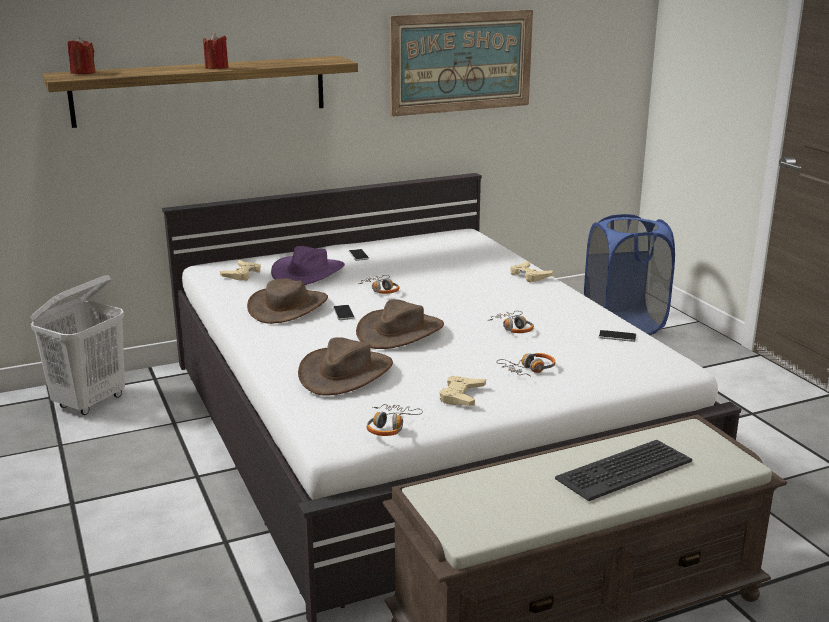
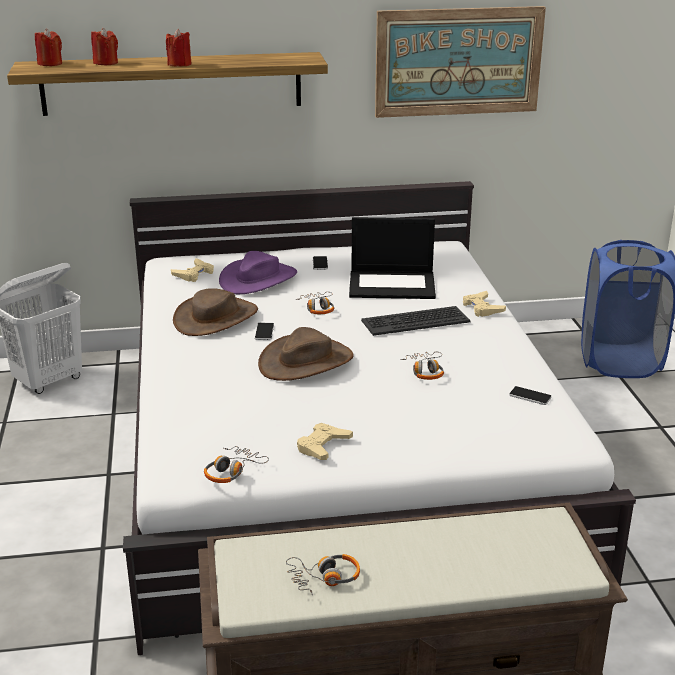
camera: 15 degrees right, 5 degrees up
brown hat [298,337,393,396] -> none
headphones [496,353,556,376] -> headphones moved to [286,554,360,595]
keyboard [555,440,692,501] -> keyboard moved to [361,306,471,336]
none -> red candle [91,28,118,65]
none -> laptop [349,217,436,299]

